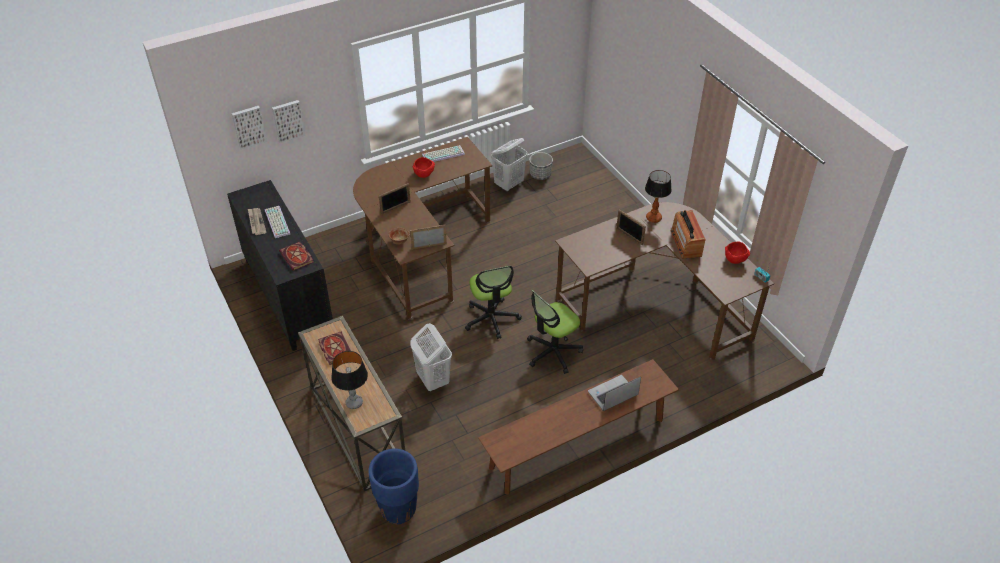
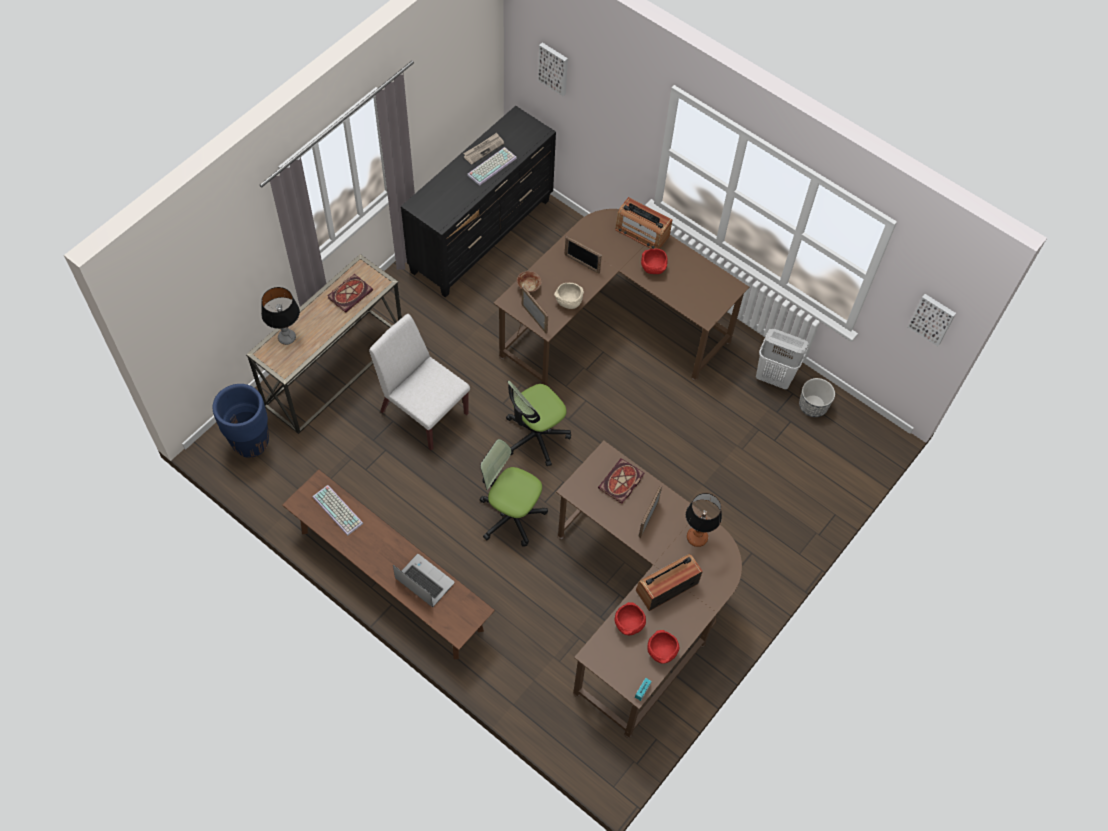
camera: 65 degrees right, 15 degrees up
picture [272,100,306,143] -> picture moved to [908,294,956,346]
book [279,242,314,271] -> book moved to [598,458,644,504]
white laundry basket [410,323,452,391] -> white chair [369,314,470,450]
keyboard [422,145,465,162] -> keyboard moved to [313,485,363,536]
none -> beige bowl [554,283,584,309]
none -> radio [615,197,672,249]
none -> red bowl [615,602,646,635]

